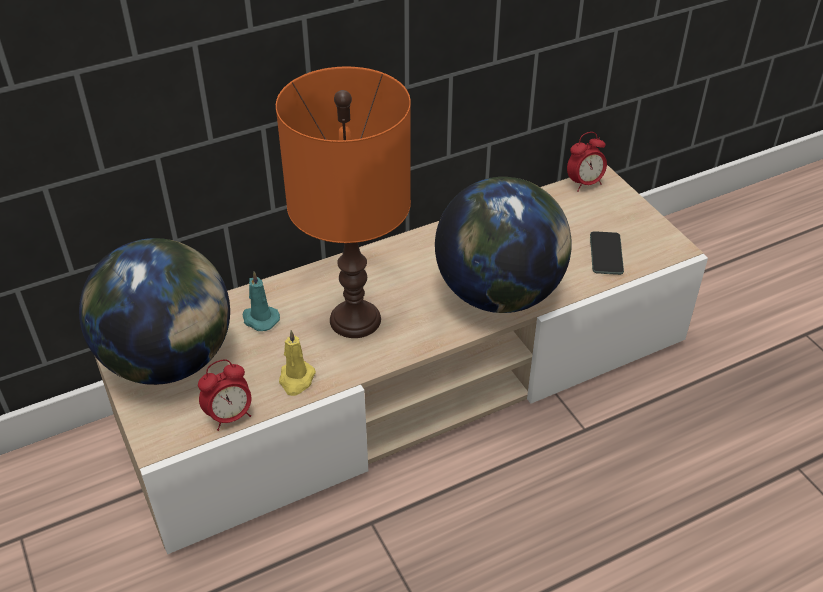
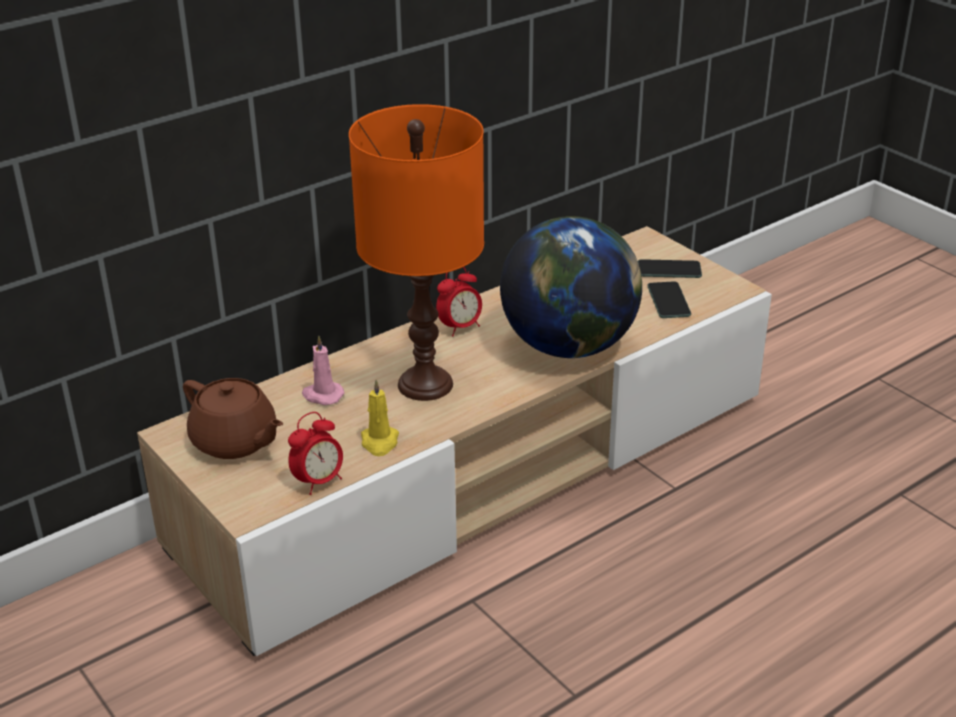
camera: 10 degrees left, 10 degrees down
globe [79,238,230,385] -> brown teapot [183,378,283,459]
turquoise candle [242,271,280,331] -> pink candle [302,335,345,405]
alarm clock [567,132,607,192] -> alarm clock moved to [436,267,482,337]
none -> phone [638,259,702,278]

